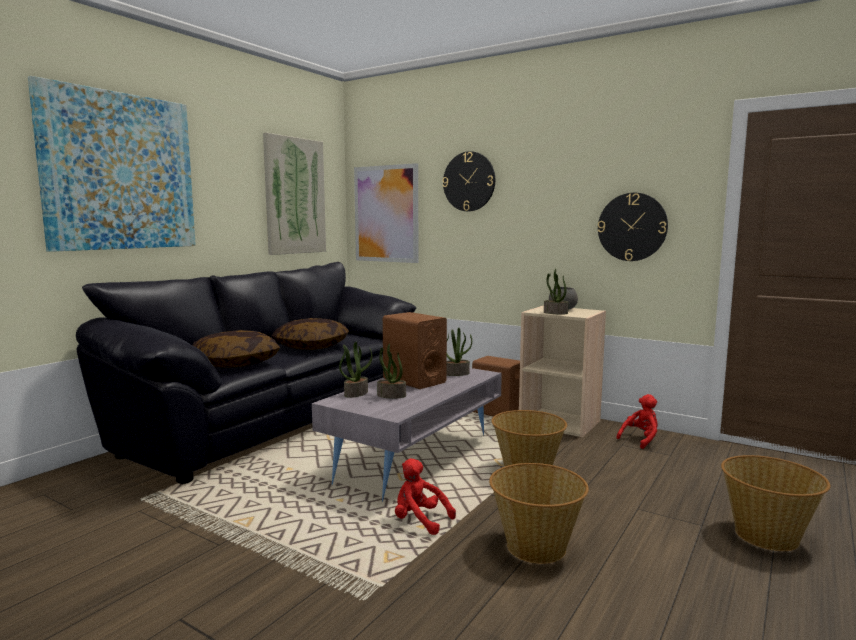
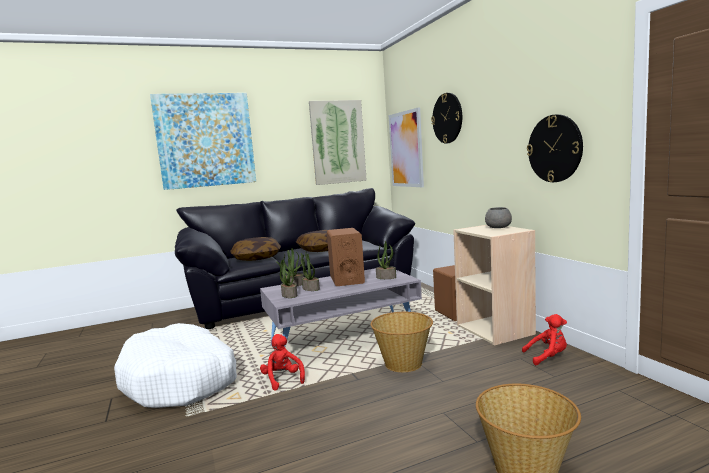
camera: 35 degrees right, 0 degrees up
basket [489,463,589,564] -> none
potted plant [544,269,569,314] -> potted plant moved to [276,256,297,298]
none -> white dog bed [114,323,237,408]

